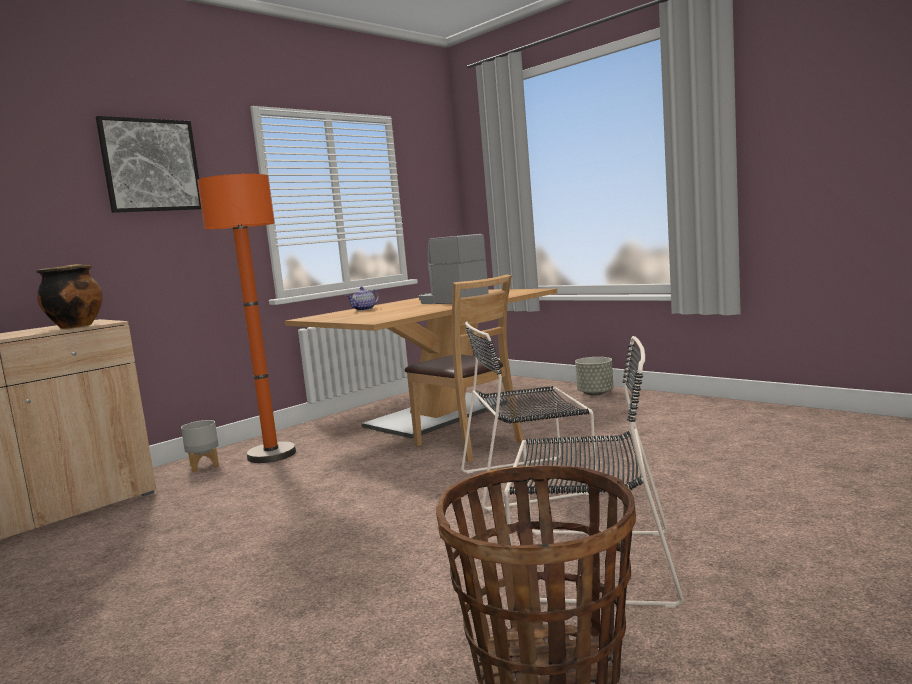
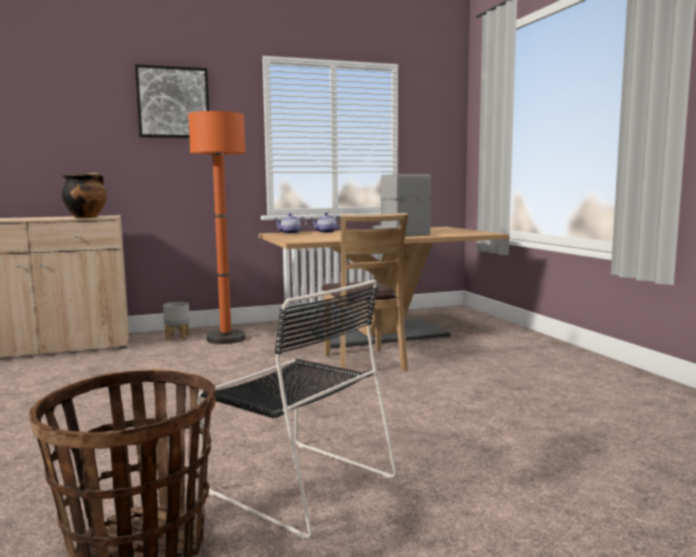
camera: 25 degrees right, 0 degrees up
black chair [461,321,596,511] -> none
grey planter [575,357,614,396] -> none
none -> teapot [274,213,307,234]

